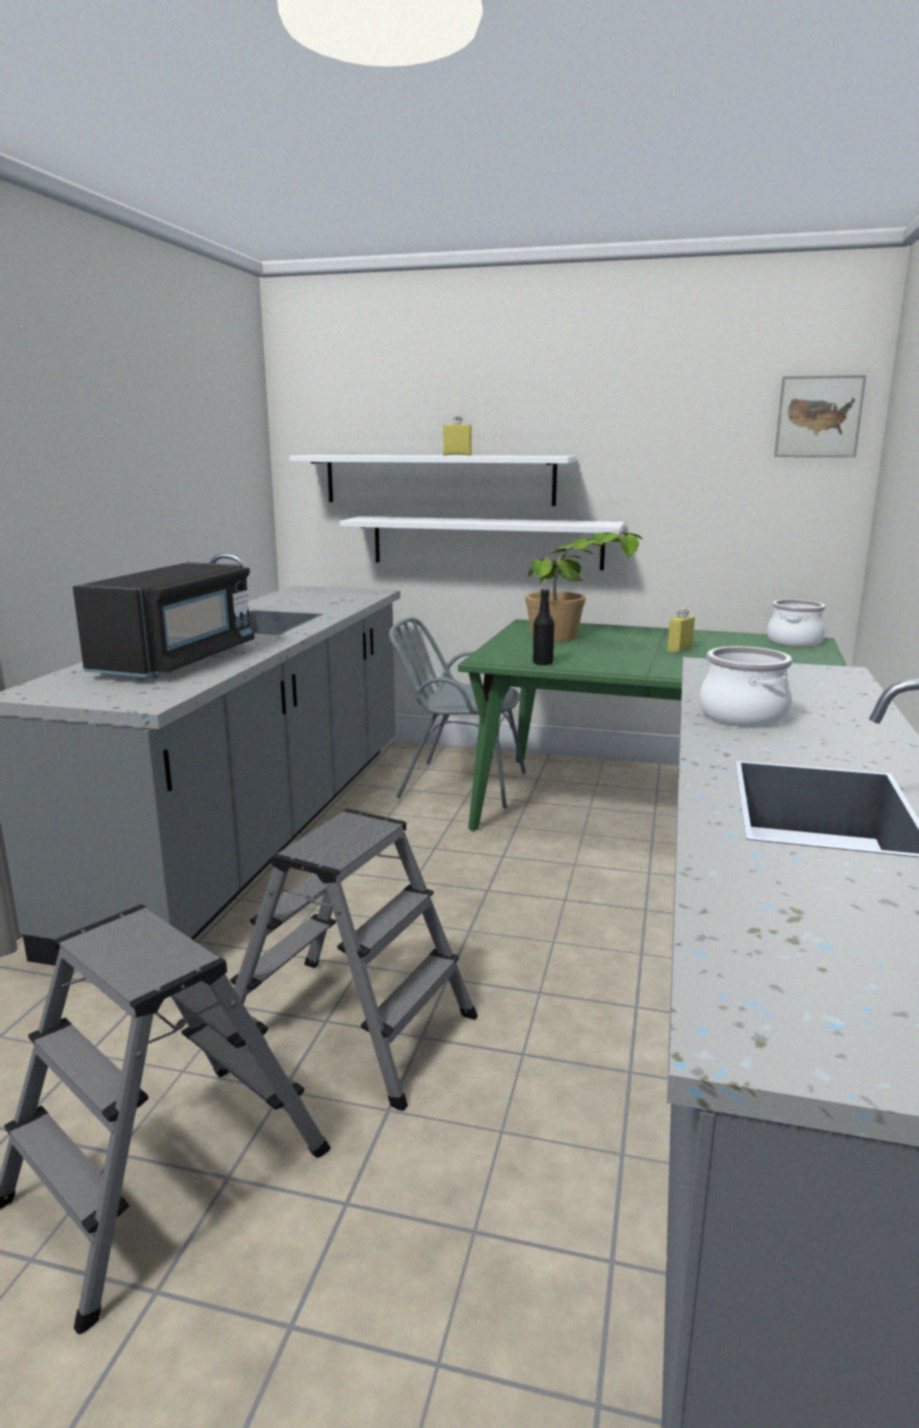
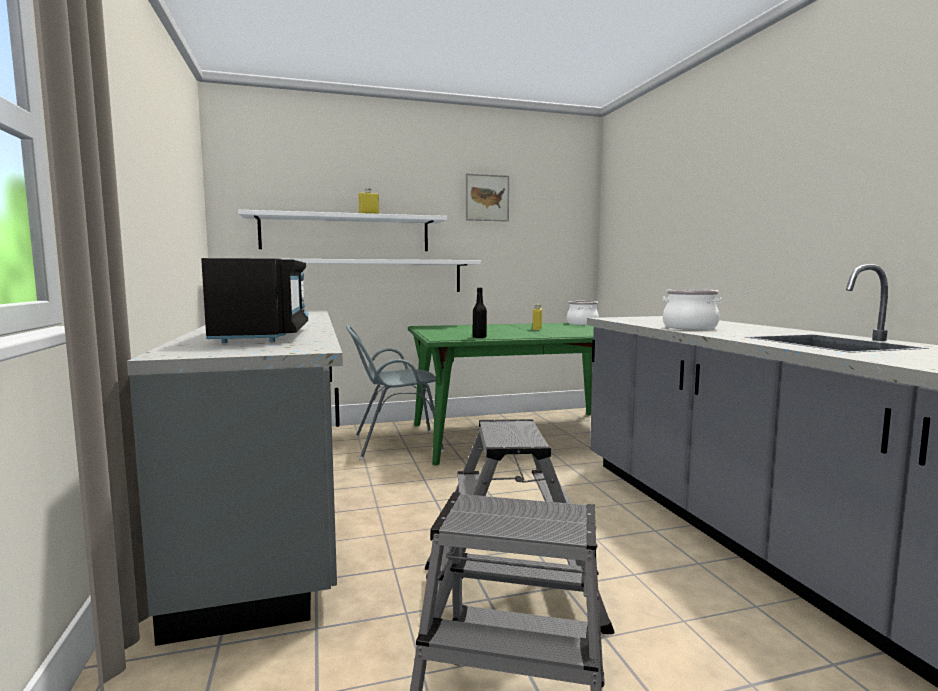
camera: 30 degrees left, 10 degrees down
potted plant [525,531,643,642] -> none
picture [774,375,867,457] -> picture moved to [466,173,509,222]

